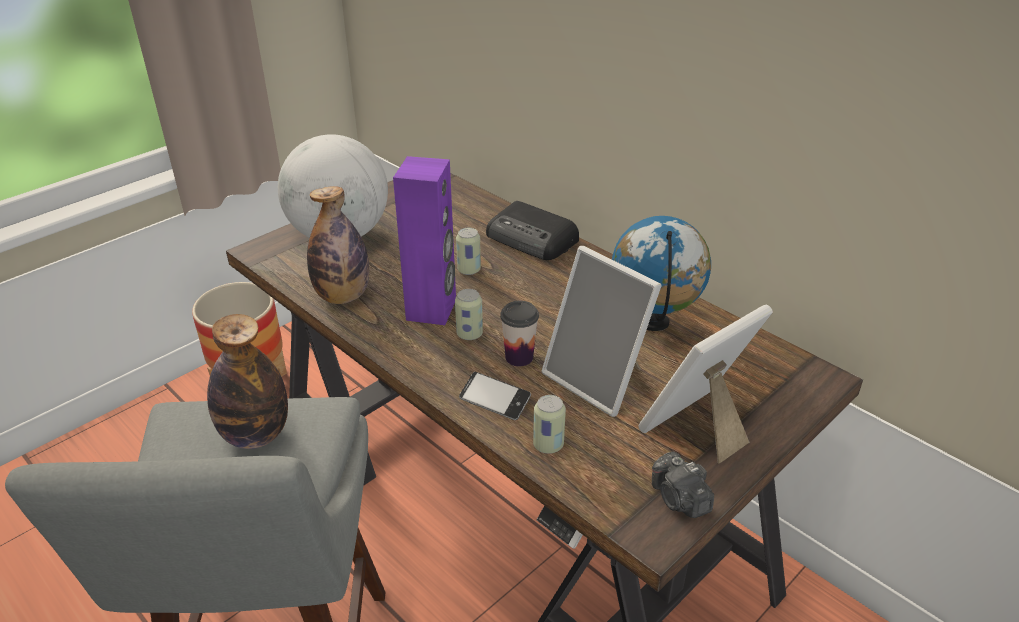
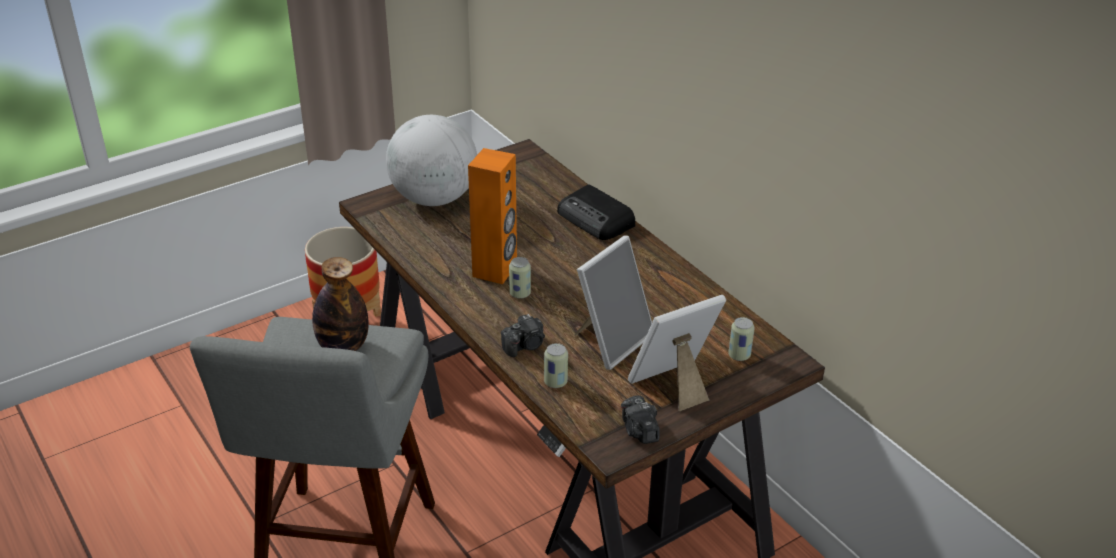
camera: 10 degrees right, 0 degrees up
bottle [307,186,369,304] -> none
purple speaker [393,156,456,325] -> orange speaker [468,148,517,284]
can [456,227,481,275] -> can moved to [728,317,755,361]
phone [459,372,531,420] -> camera [501,314,545,357]
cup [500,301,539,366] -> none
picture frame [541,246,662,417] -> picture frame turned 105 degrees counterclockwise [575,235,652,370]
globe [612,216,711,331] -> none

